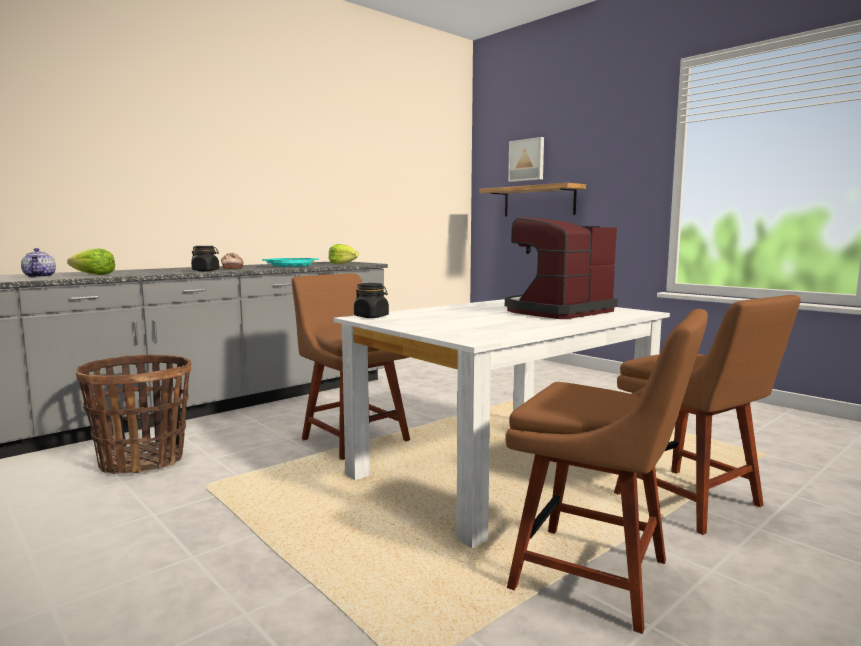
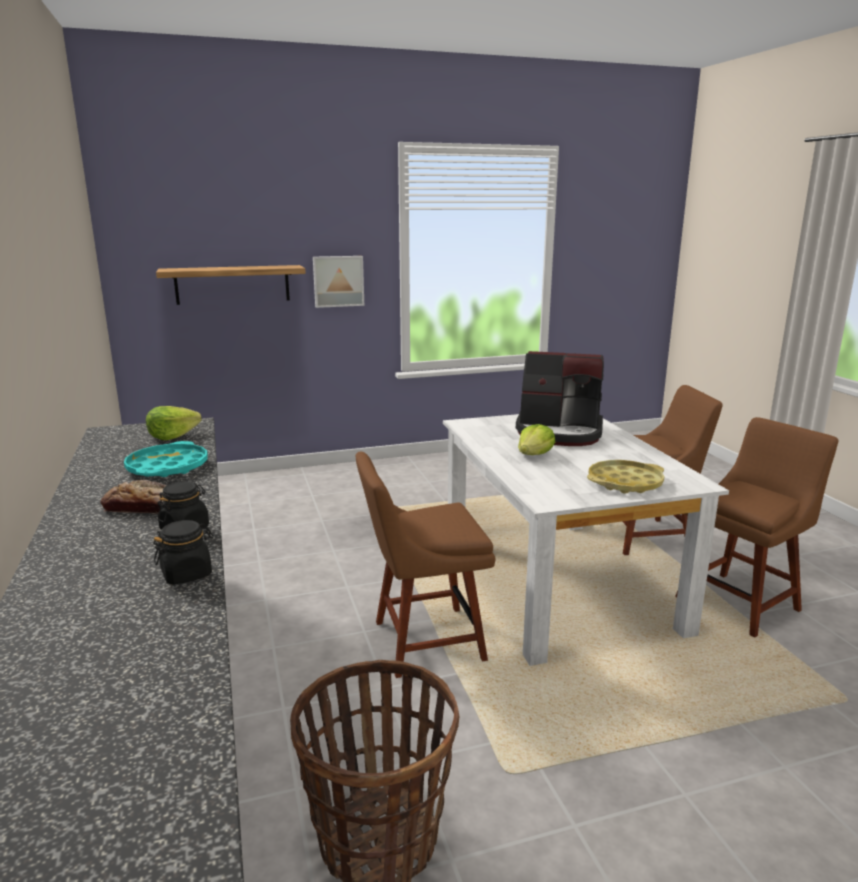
camera: 65 degrees left, 10 degrees up
teapot [21,248,56,278] -> none
lettuce [67,249,115,275] -> lettuce moved to [518,424,555,455]
black jar [354,283,389,318] -> black jar moved to [153,520,214,585]
coffee machine [505,217,618,319] -> coffee machine turned 60 degrees counterclockwise [516,351,604,446]
picture [508,137,544,182] -> picture moved to [313,256,364,308]
none -> yellow tray [587,460,665,494]

